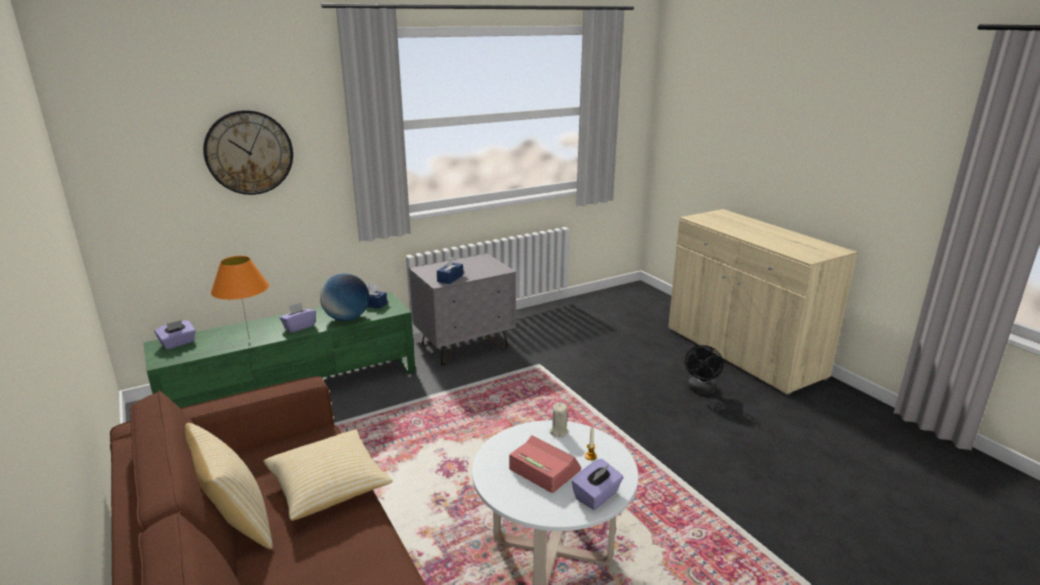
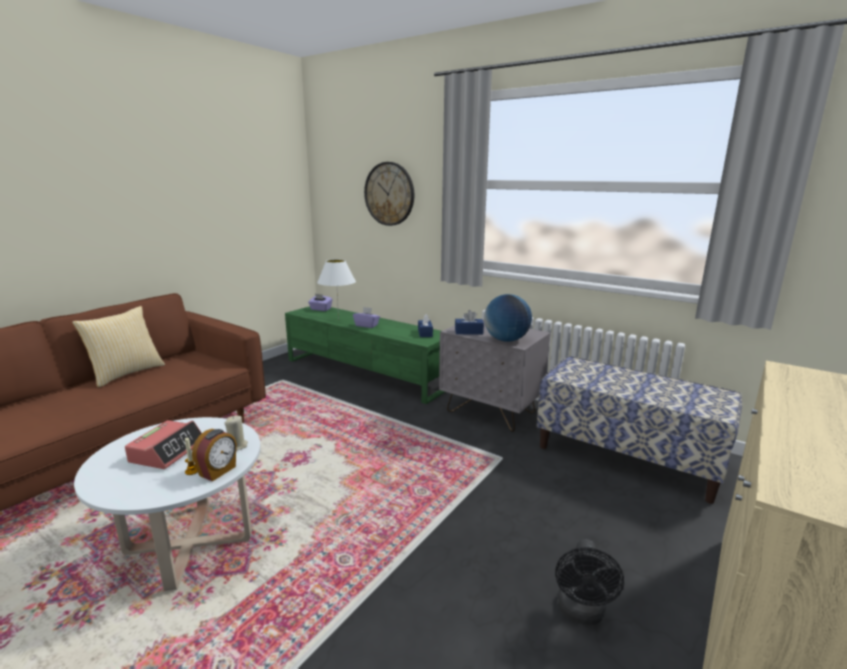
camera: 65 degrees right, 5 degrees down
orange table lamp [211,256,269,340] -> white table lamp [317,259,356,320]
pillow [263,430,393,521] -> none
globe [320,273,369,321] -> globe moved to [484,294,532,342]
purple tissue box [572,459,624,510] -> none
black fan [685,345,724,395] -> black fan turned 75 degrees counterclockwise [555,539,624,625]
none -> alarm clock [192,429,237,482]
none -> bench [537,356,742,504]

